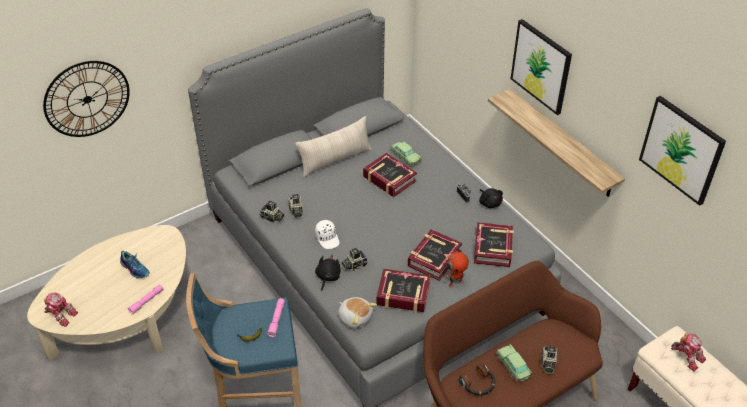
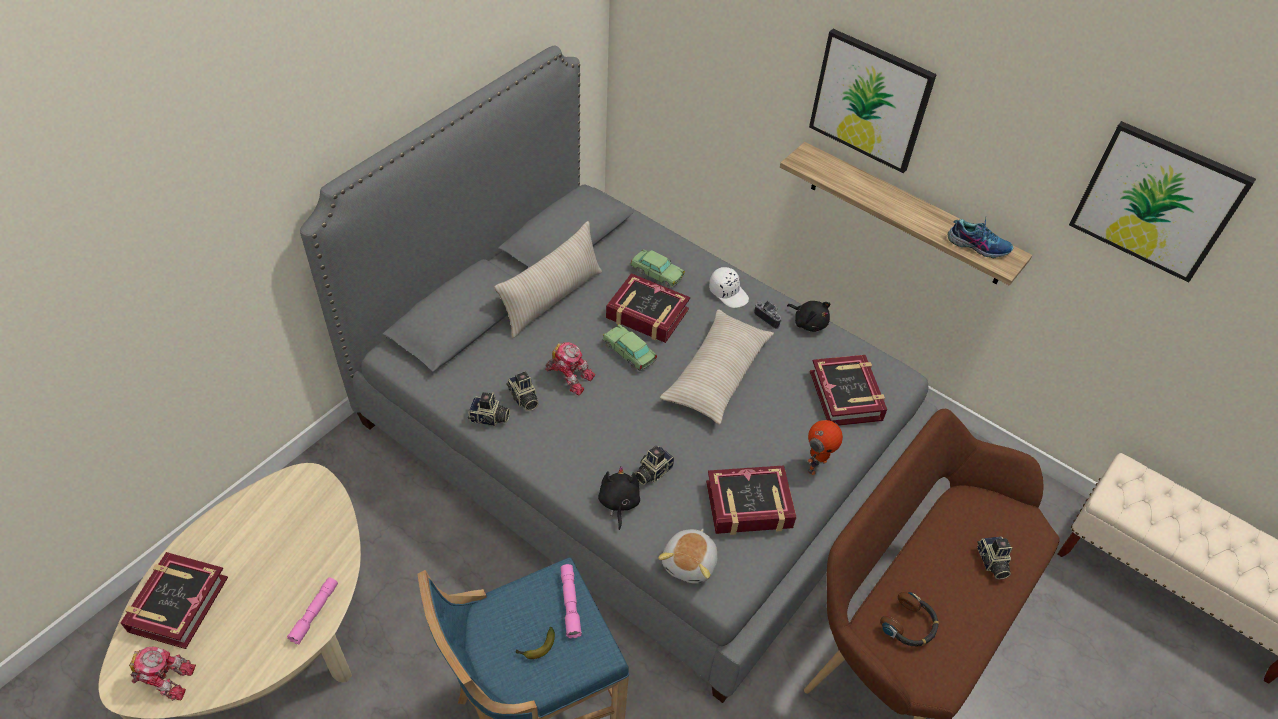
camera: 20 degrees left, 5 degrees up
wall clock [43,61,130,137] -> none
shoe [120,251,150,278] -> shoe moved to [948,219,1013,258]
white cap [315,220,339,249] -> white cap moved to [709,267,749,308]
plush toy [338,297,377,329] -> plush toy turned 90 degrees clockwise [658,529,717,584]
book [408,230,462,281] -> book moved to [121,552,228,649]
toy car [496,344,532,383] -> toy car moved to [602,324,657,371]
toy robot [671,333,706,372] -> toy robot moved to [545,342,595,395]
none -> beige pillow [660,309,774,425]

